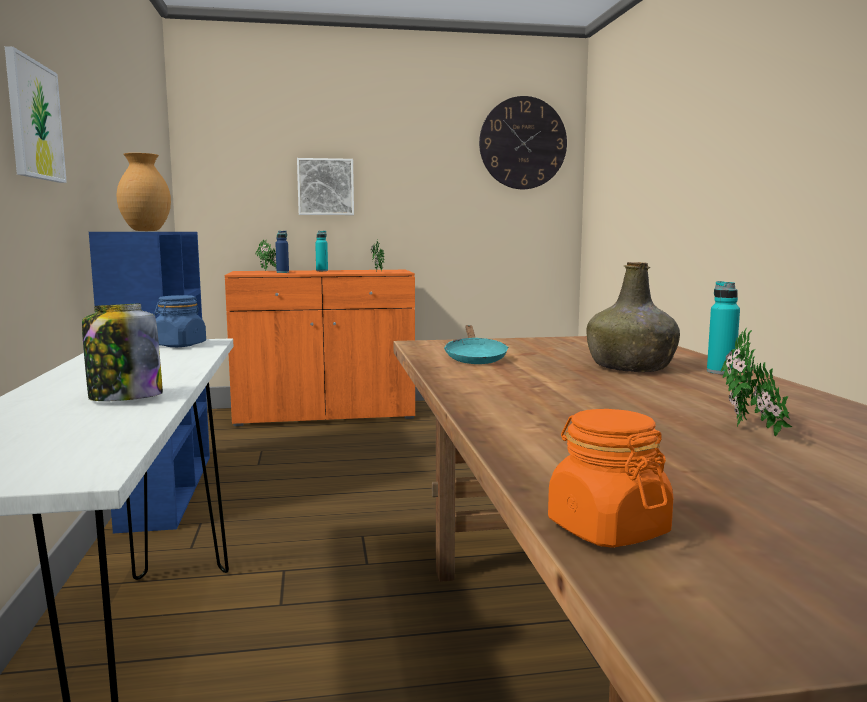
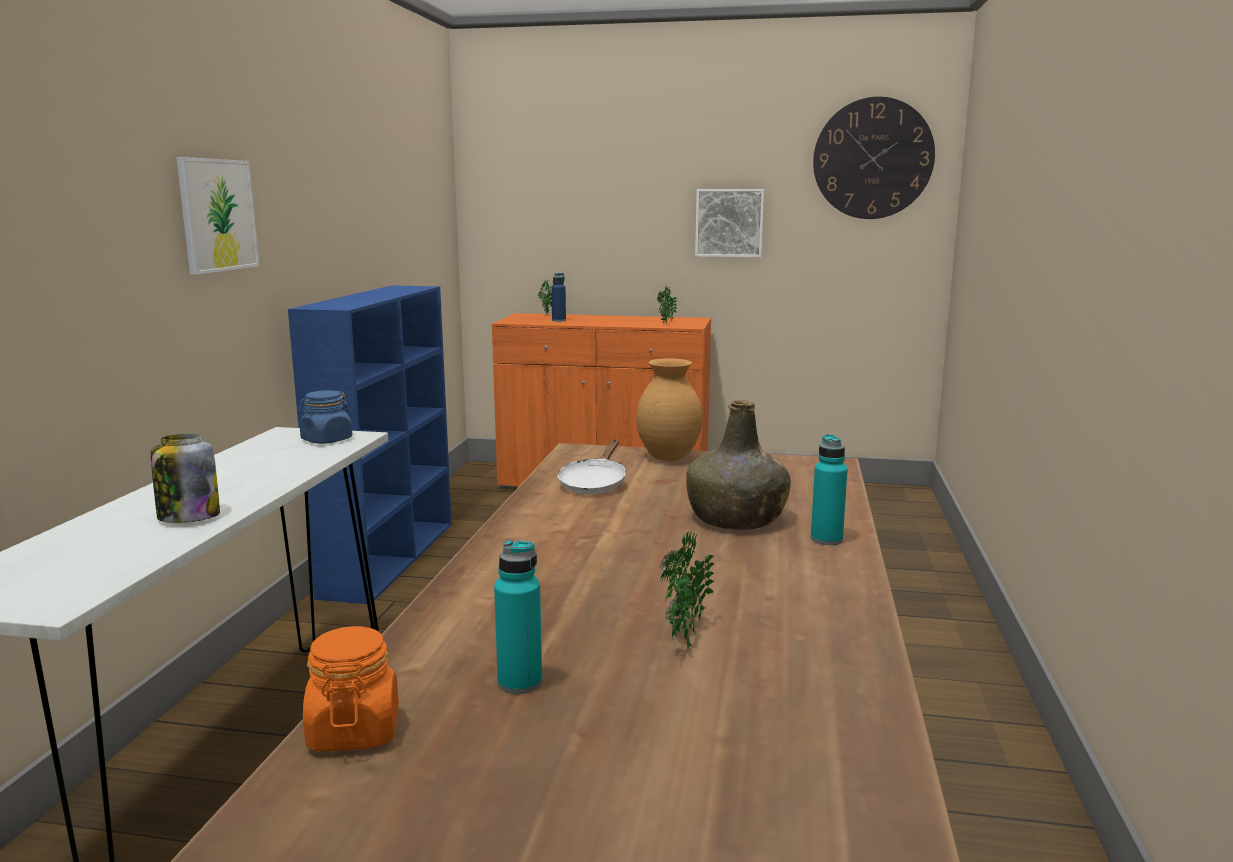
camera: 20 degrees right, 5 degrees up
brown vase [117,153,171,231] -> brown vase moved to [636,358,703,461]
picture [297,158,354,215] -> picture moved to [695,189,764,257]
turquoise bottle [315,231,328,271] -> turquoise bottle moved to [494,540,542,694]
turquoise frying pan [444,325,508,364] -> white frying pan [558,439,626,494]

